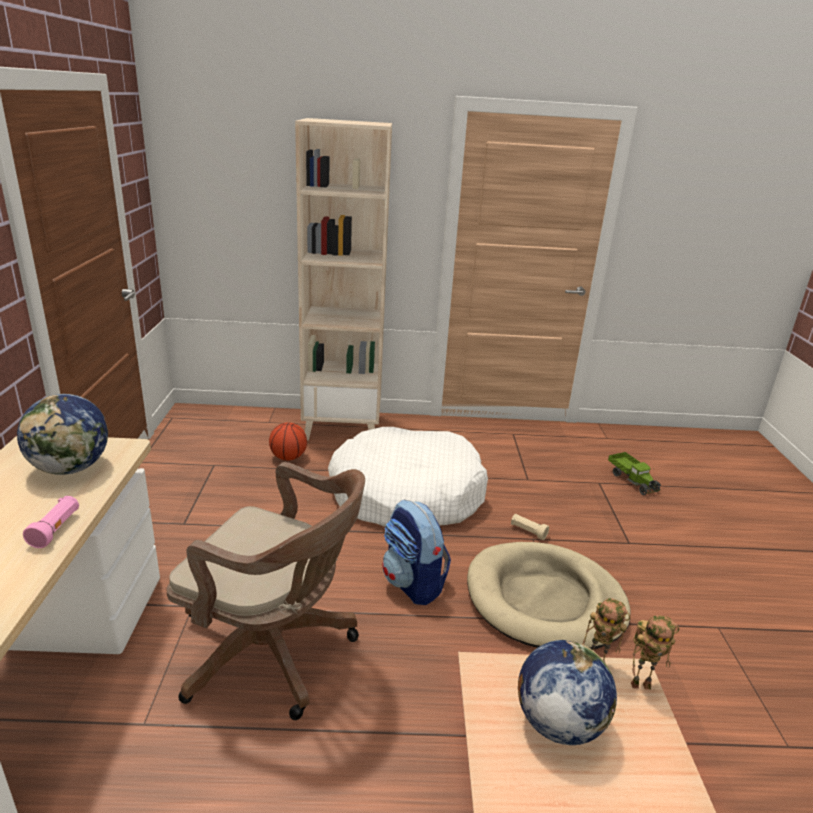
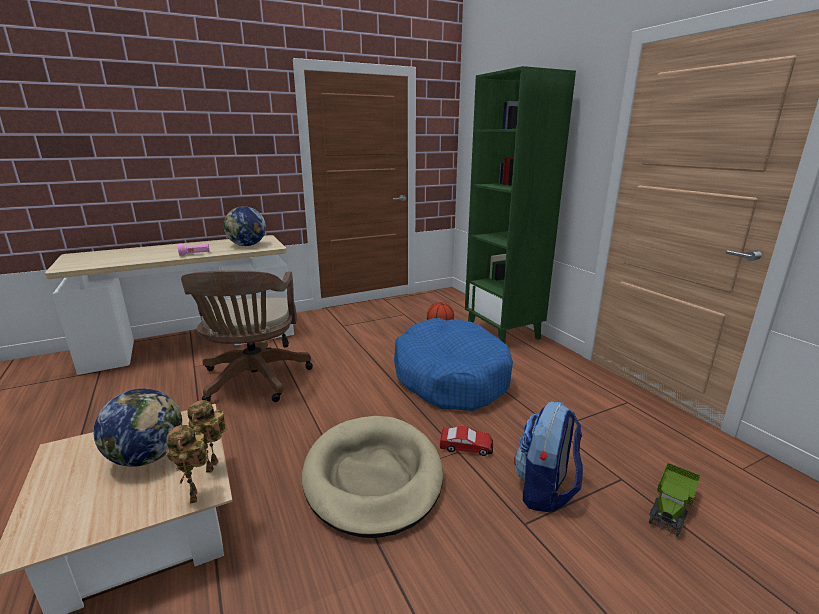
camera: 65 degrees right, 5 degrees down
beige bookcase [295,118,392,441] -> green bookcase [465,66,576,343]
white dog bed [328,427,488,527] -> blue dog bed [394,318,513,411]
backpack [382,500,451,605] -> backpack moved to [514,401,583,512]
beige flashlight [511,514,549,540] -> toy car [439,426,493,456]

